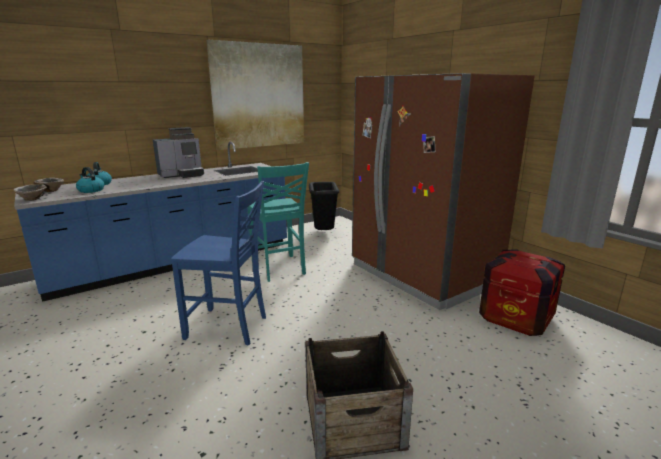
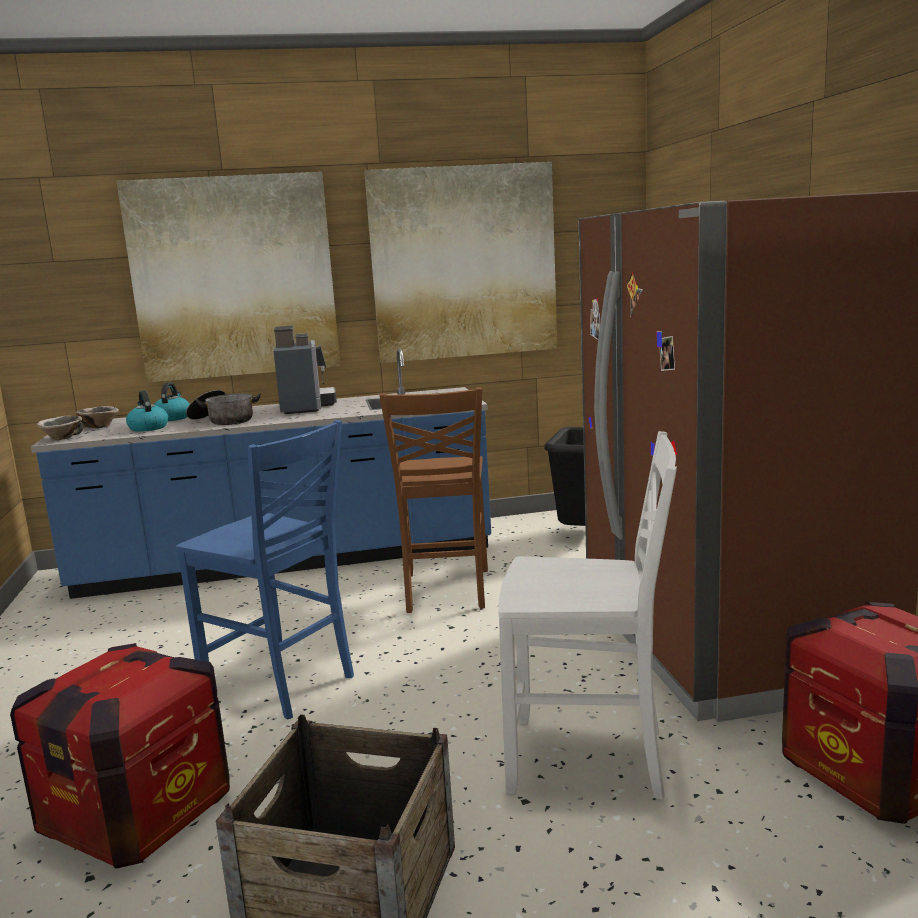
camera: 25 degrees right, 5 degrees down
coffee machine [153,127,204,178] -> coffee machine turned 90 degrees counterclockwise [274,326,337,414]
turquoise chair [247,162,309,282] -> brown chair [380,387,488,613]
none -> crate [10,643,230,868]
none -> picture [117,172,340,383]
none -> cooking pot [186,390,261,425]
none -> white chair [498,431,677,800]

